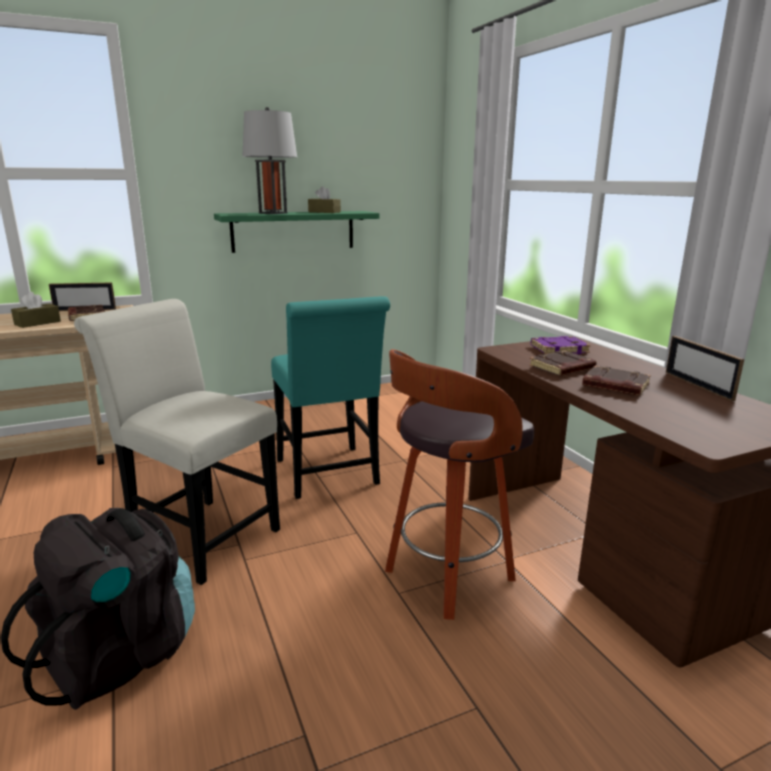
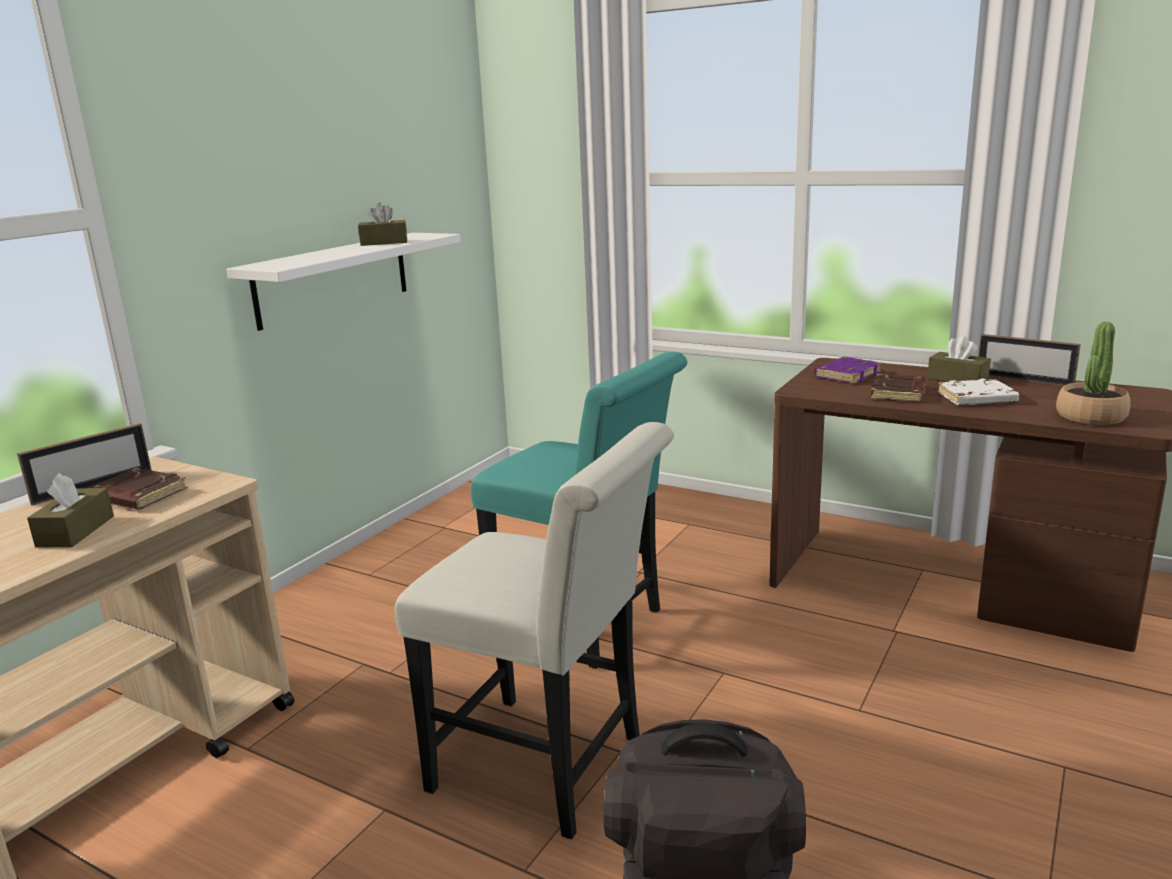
camera: 35 degrees left, 0 degrees up
white chair [74,299,280,585] -> white chair turned 150 degrees counterclockwise [395,422,674,839]
green shelf [214,211,379,253] -> white shelf [226,233,461,331]
grey table lamp [243,107,297,214] -> none
stool [385,349,534,620] -> none
brown book [582,366,651,396] -> white book [938,378,1019,405]
none -> brown tissue box [927,336,991,382]
none -> potted plant [1056,322,1131,425]

